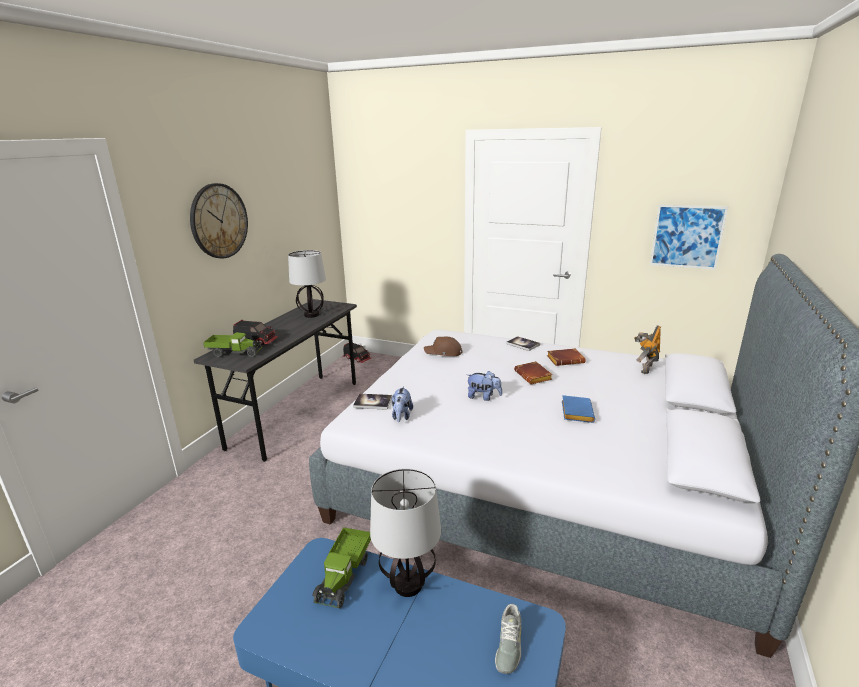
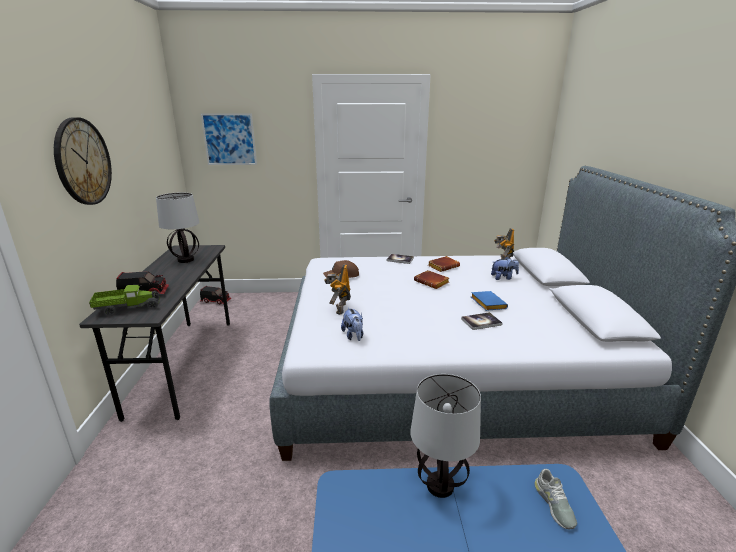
camera: 25 degrees left, 0 degrees up
toy truck [312,527,371,608] -> none
book [353,394,392,410] -> book moved to [461,312,503,330]
plush toy [466,371,502,401] -> plush toy moved to [491,257,519,280]
picture [650,205,728,270] -> picture moved to [201,113,257,165]
none -> toy robot [324,264,351,315]

